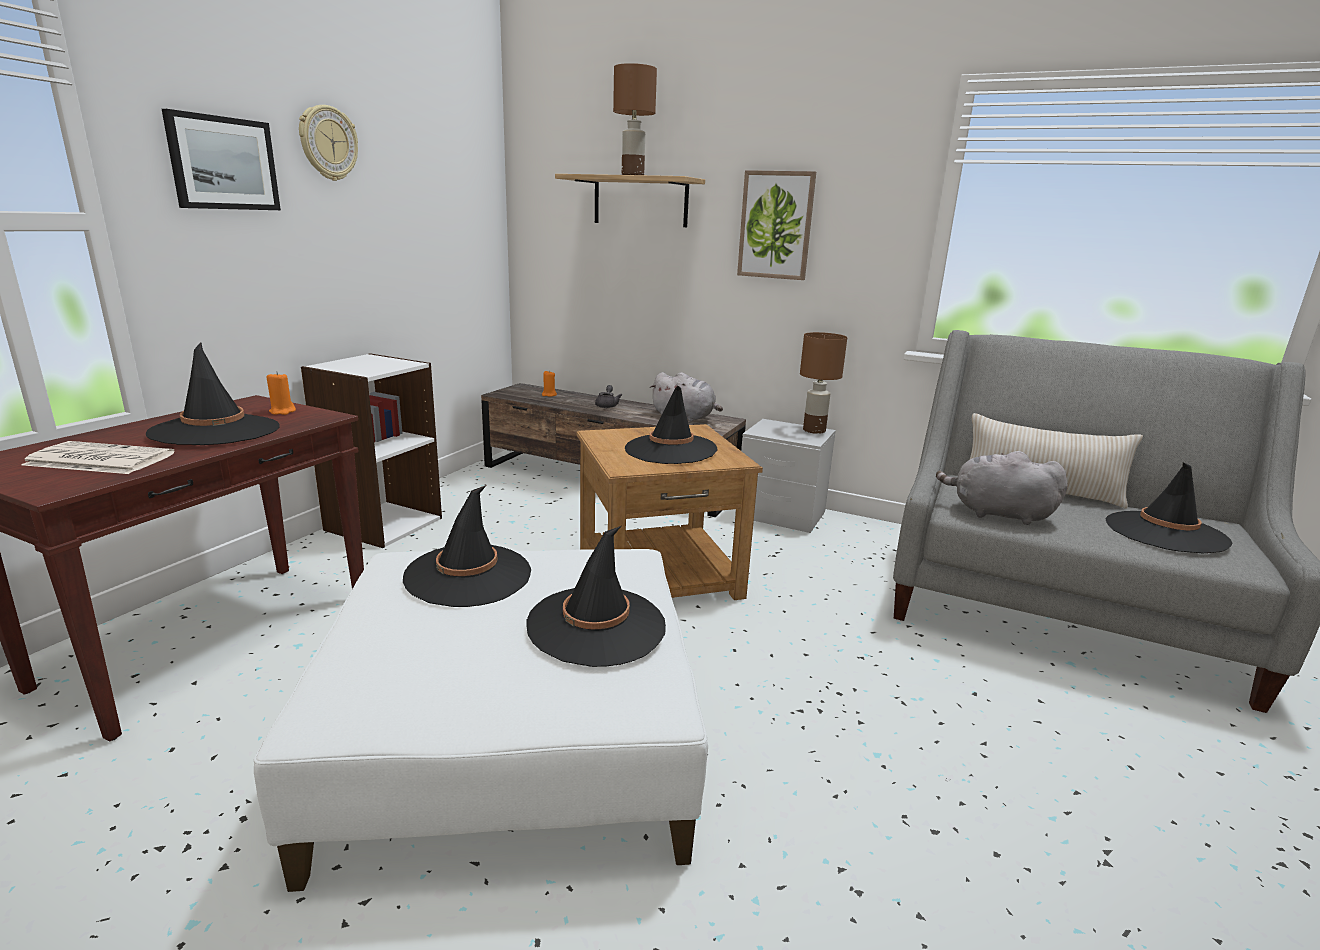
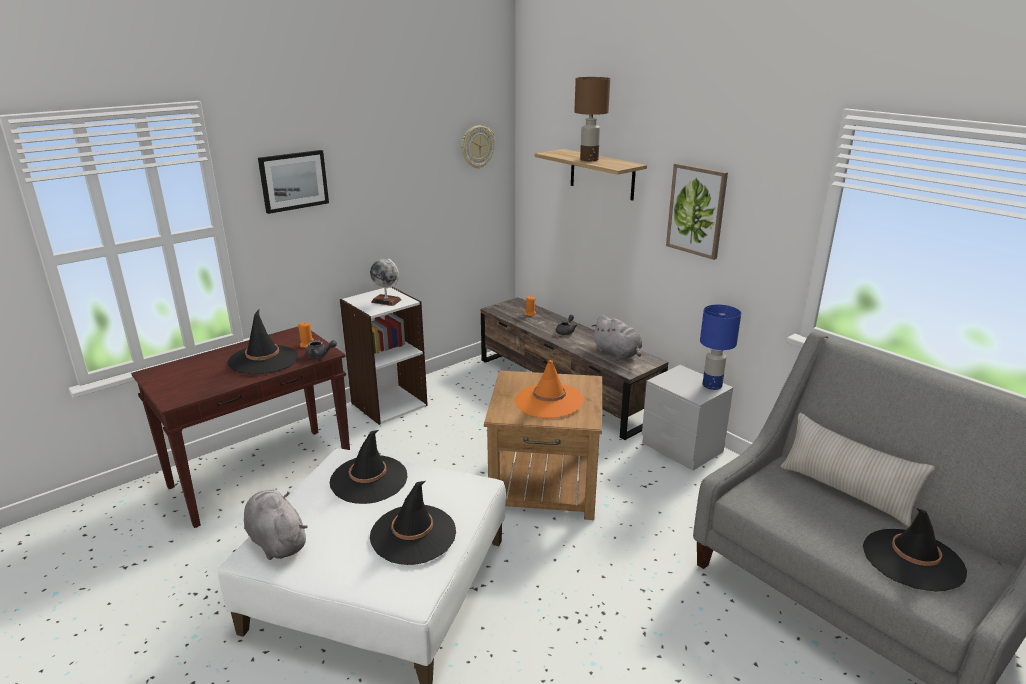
camera: 25 degrees right, 5 degrees up
newspaper [21,441,175,474] -> none
wall clock [299,105,358,181] -> wall clock moved to [461,126,495,169]
black hat [625,386,718,464] -> orange hat [515,360,584,418]
brown table lamp [800,332,847,434] -> blue table lamp [700,305,741,390]
grey plush toy [936,451,1068,525] -> grey plush toy moved to [244,490,308,560]
none -> grey teapot [305,340,337,358]
none -> globe [370,259,401,306]

